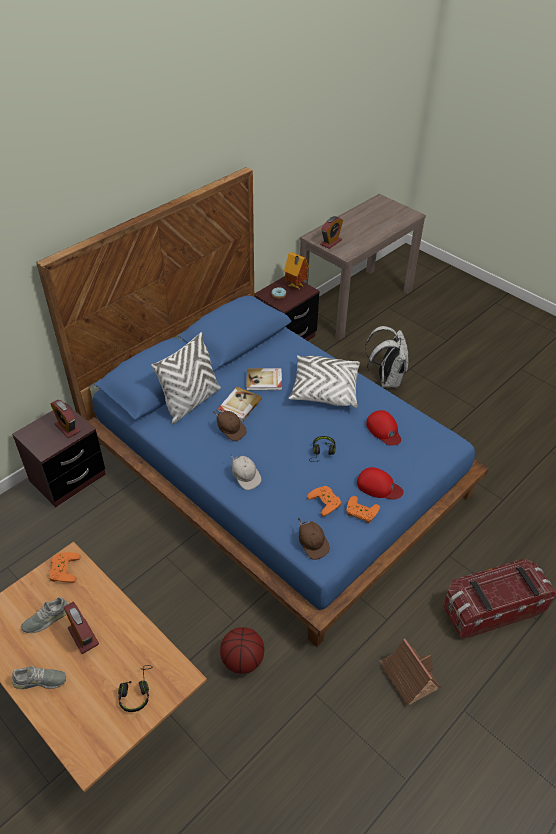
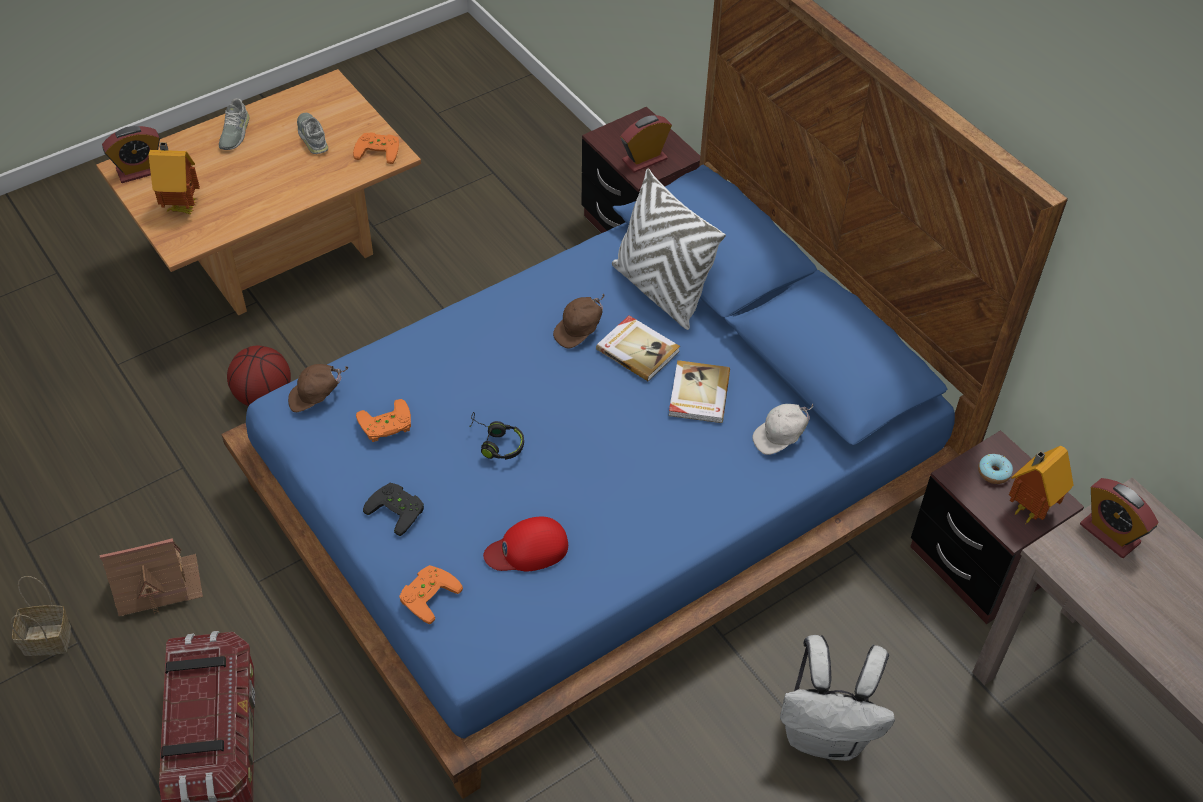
camera: 100 degrees right, 5 degrees up
alarm clock [63,602,99,654] -> alarm clock moved to [102,126,160,183]
black headphones [118,665,152,712] -> toy house [149,142,200,214]
white cap [230,454,261,490] -> white cap moved to [752,404,813,455]
white pillow [289,355,360,408] -> none
orange game controller [346,496,380,523] -> orange game controller moved to [399,565,463,624]
red cap [357,467,404,500] -> black game controller [363,483,424,536]
none -> basket [11,576,71,656]

